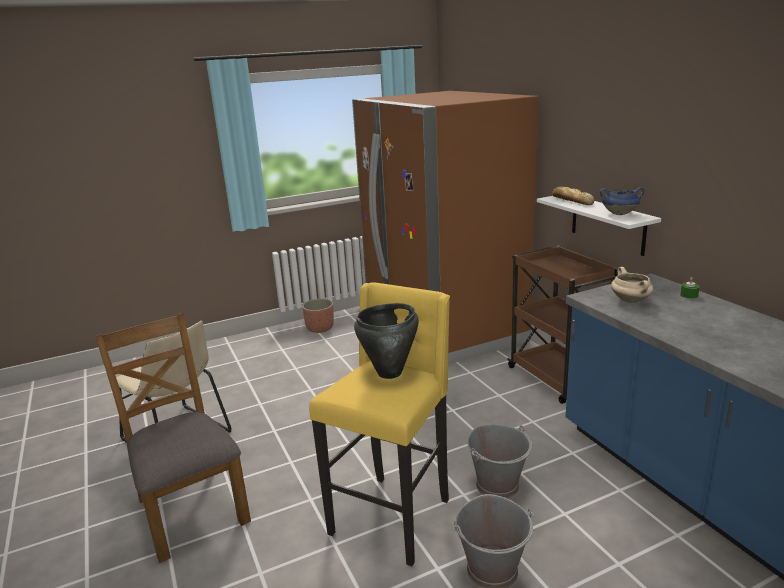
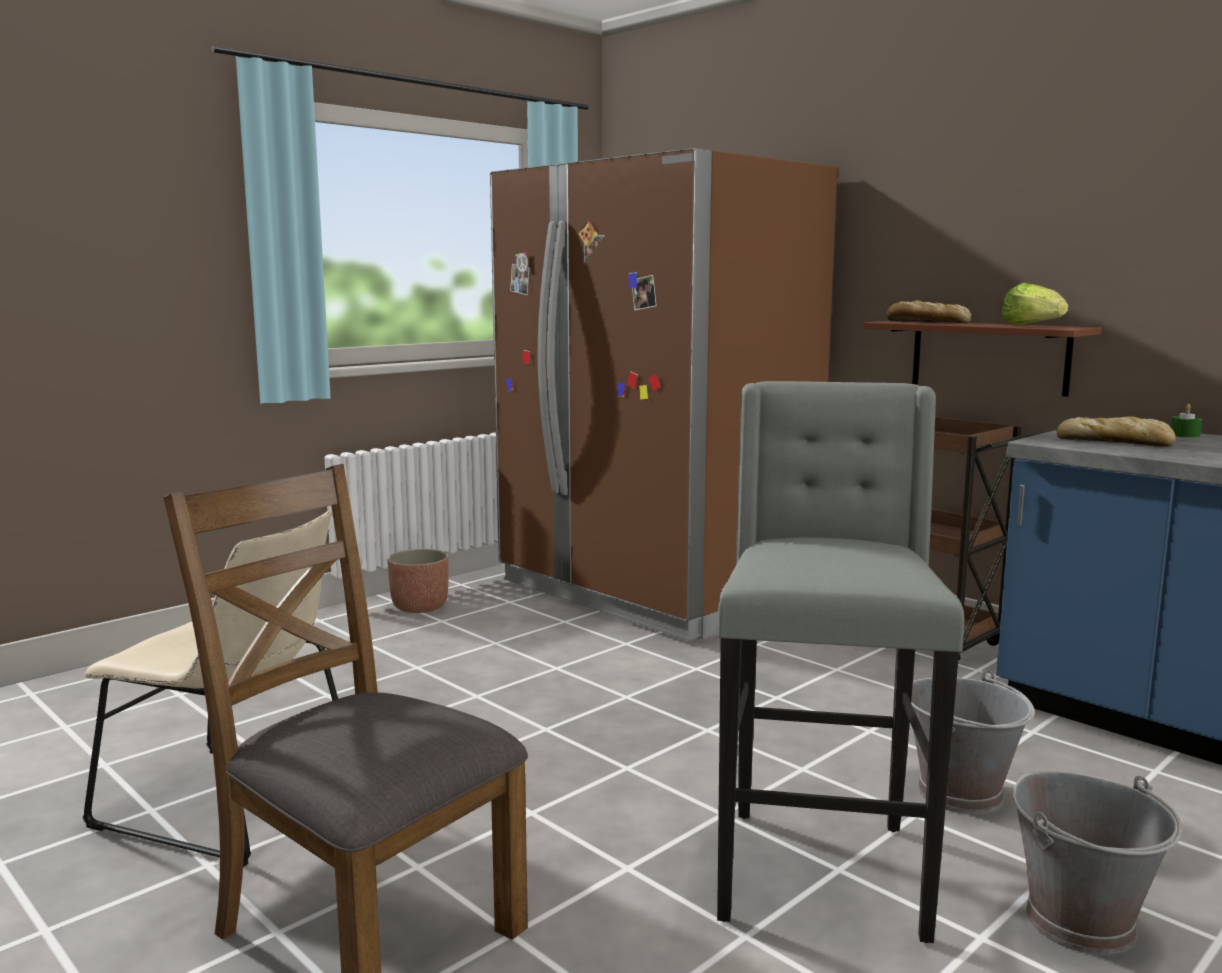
camera: 20 degrees left, 10 degrees down
yellow stool [309,282,450,566] -> grey stool [717,381,964,943]
black cooking pot [354,303,419,379] -> none
white shelf [537,196,661,256] -> brown shelf [863,321,1102,397]
blue cooking pot [600,187,644,215] -> lettuce [1002,283,1068,325]
beige cooking pot [611,267,653,303] -> bread [1057,416,1176,446]

